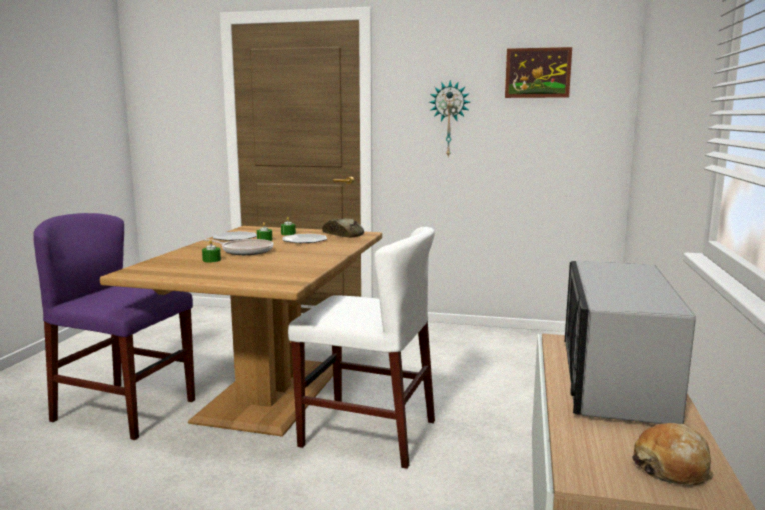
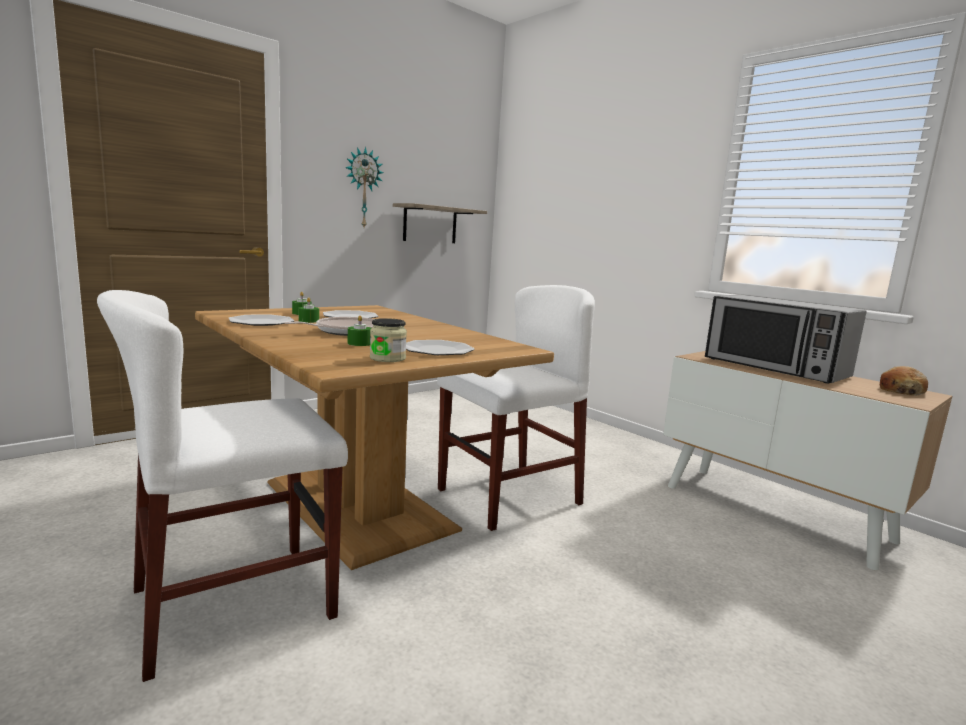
camera: 55 degrees left, 0 degrees up
purple chair [33,213,195,440] -> white chair [97,290,348,682]
bread [322,218,364,238] -> none
picture [505,47,572,98] -> none
none -> jar [370,318,407,362]
none -> shelf [393,203,487,243]
none -> plate [406,340,474,355]

